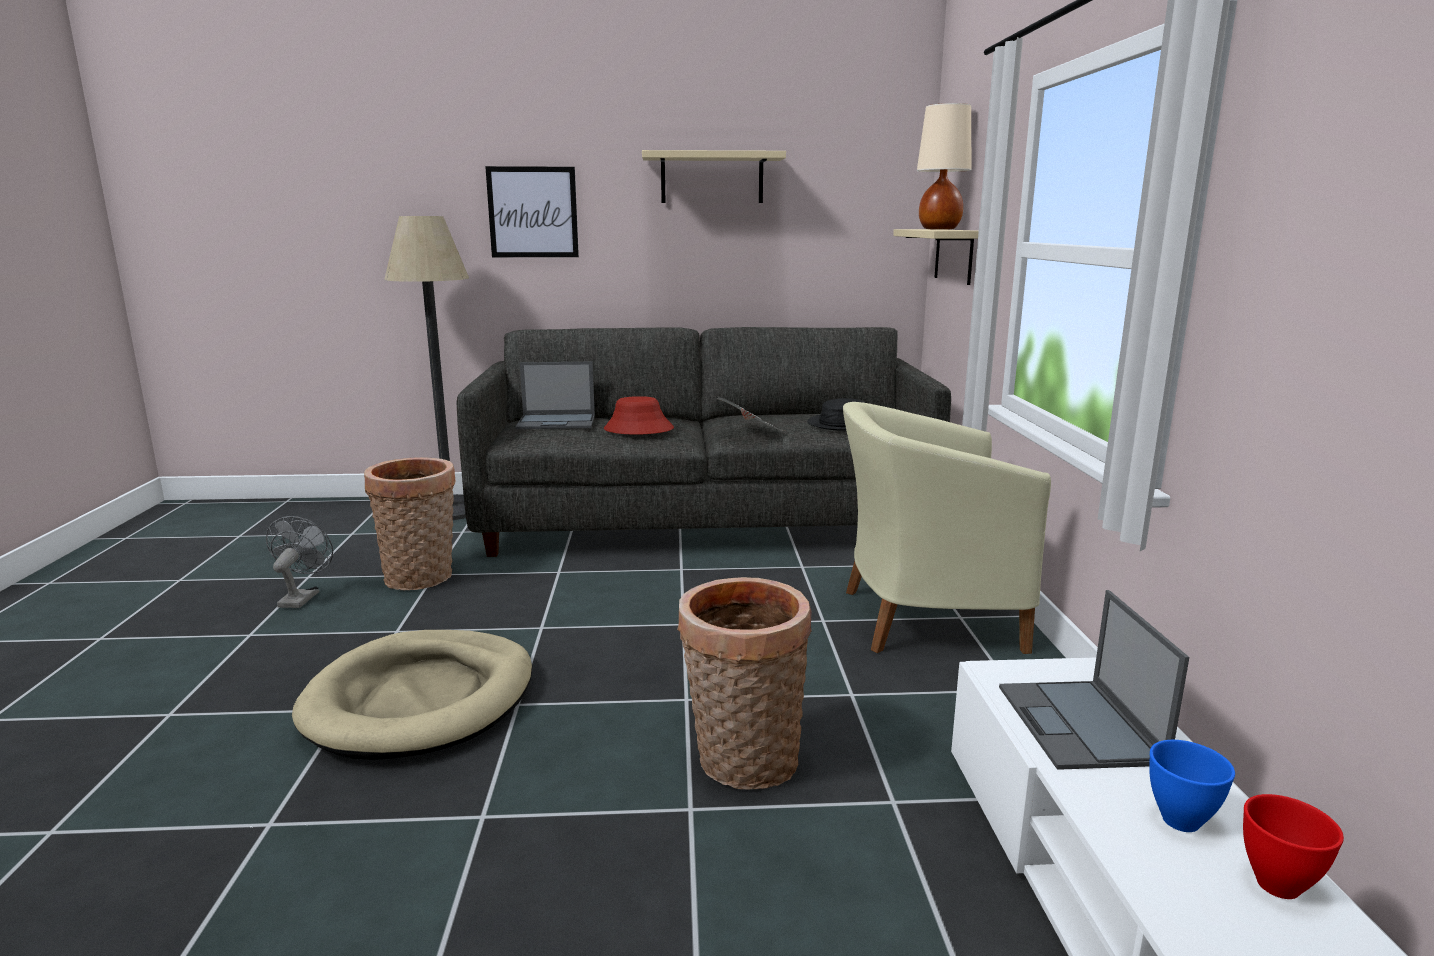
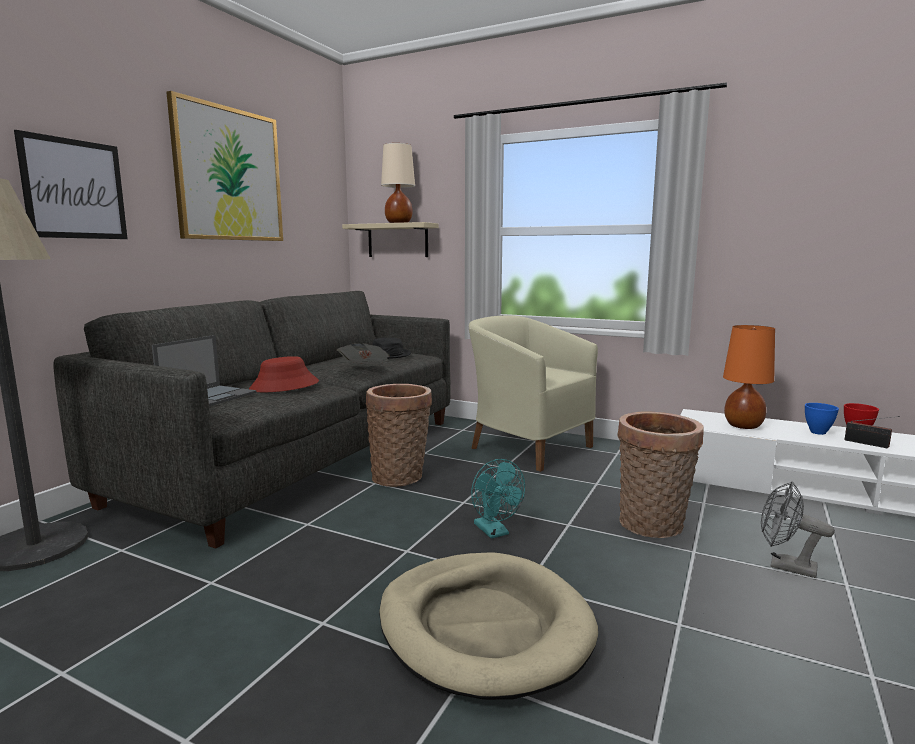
camera: 60 degrees left, 5 degrees down
grey fan [266,516,333,608] -> grey fan moved to [761,482,835,578]
basket [364,457,456,591] -> basket moved to [365,384,432,487]
beige shelf [642,150,786,203] -> picture [166,91,283,241]
beige armchair [843,402,1051,654] -> beige armchair turned 105 degrees clockwise [469,315,598,472]
laptop [999,590,1189,770] -> orange table lamp [723,325,775,429]
none -> turquoise fan [471,459,525,539]
none -> radio [845,416,900,448]

